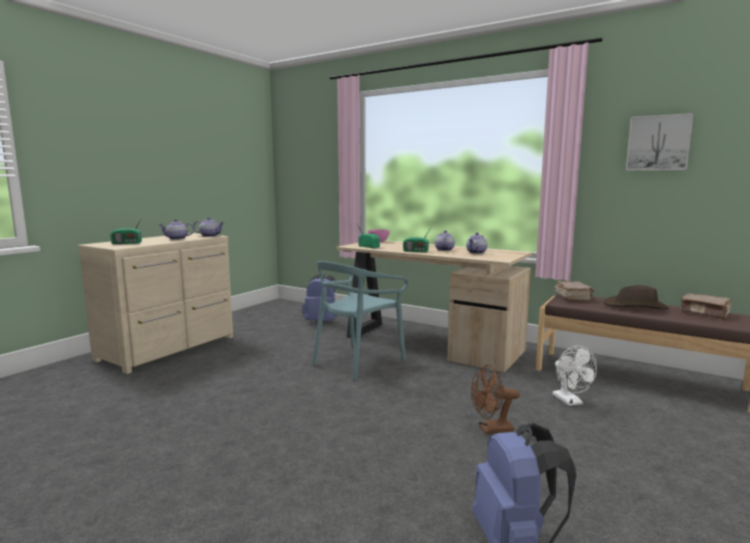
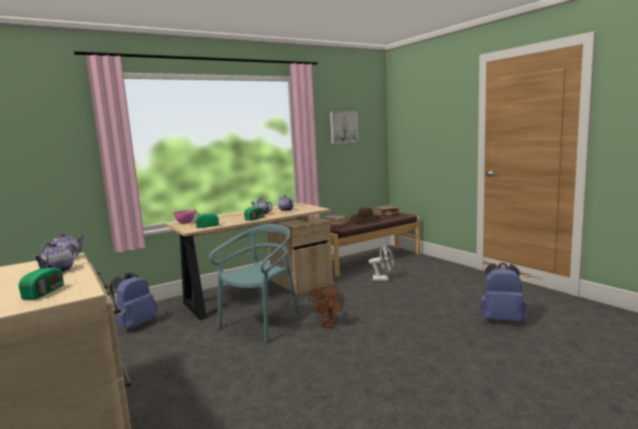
camera: 65 degrees left, 0 degrees up
turquoise chair [312,261,409,380] -> turquoise chair turned 120 degrees counterclockwise [209,224,301,342]
brown fan [471,365,520,434] -> brown fan moved to [309,283,344,328]

